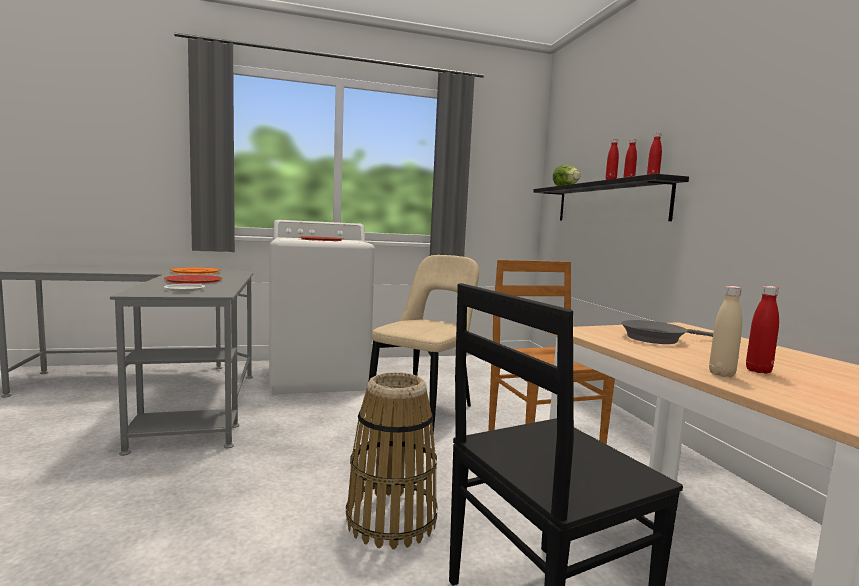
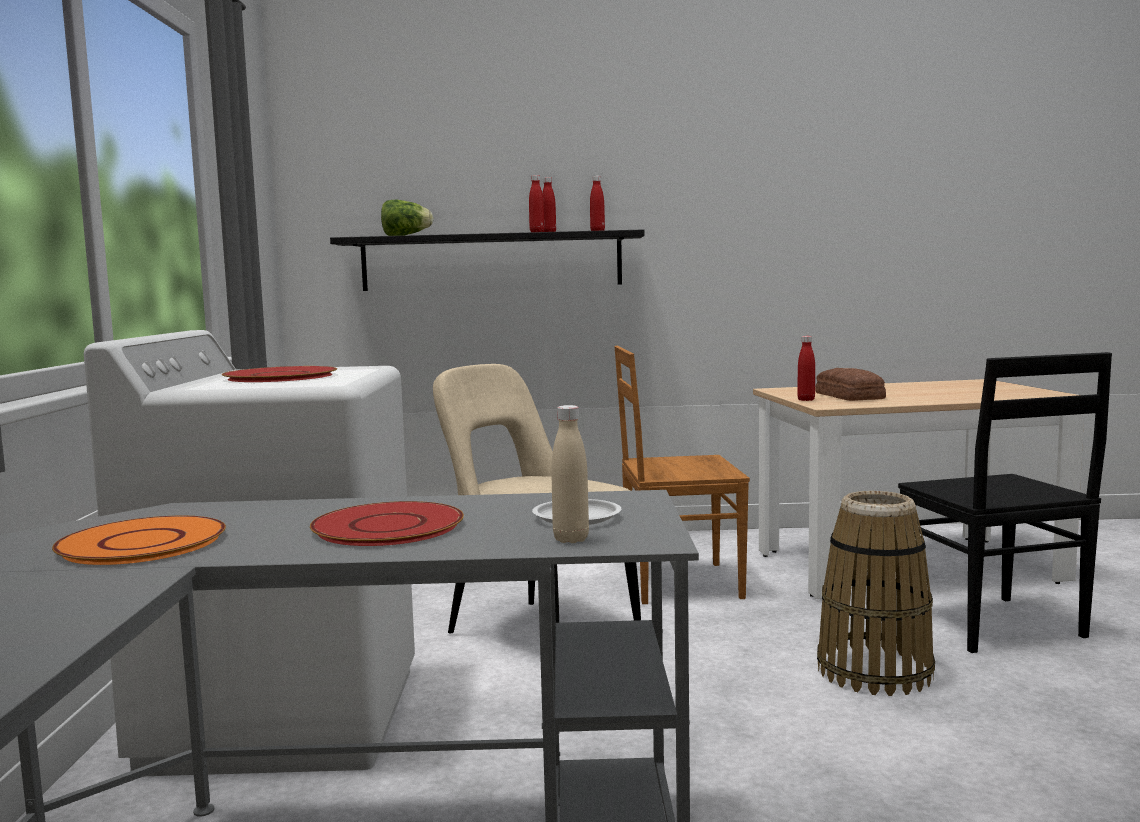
camera: 75 degrees left, 0 degrees up
grey frying pan [621,320,713,344] -> bread [815,368,886,401]
beige bottle [709,286,742,377] -> beige bottle moved to [551,405,589,543]
red bottle [746,286,779,374] -> red bottle moved to [797,336,815,401]

